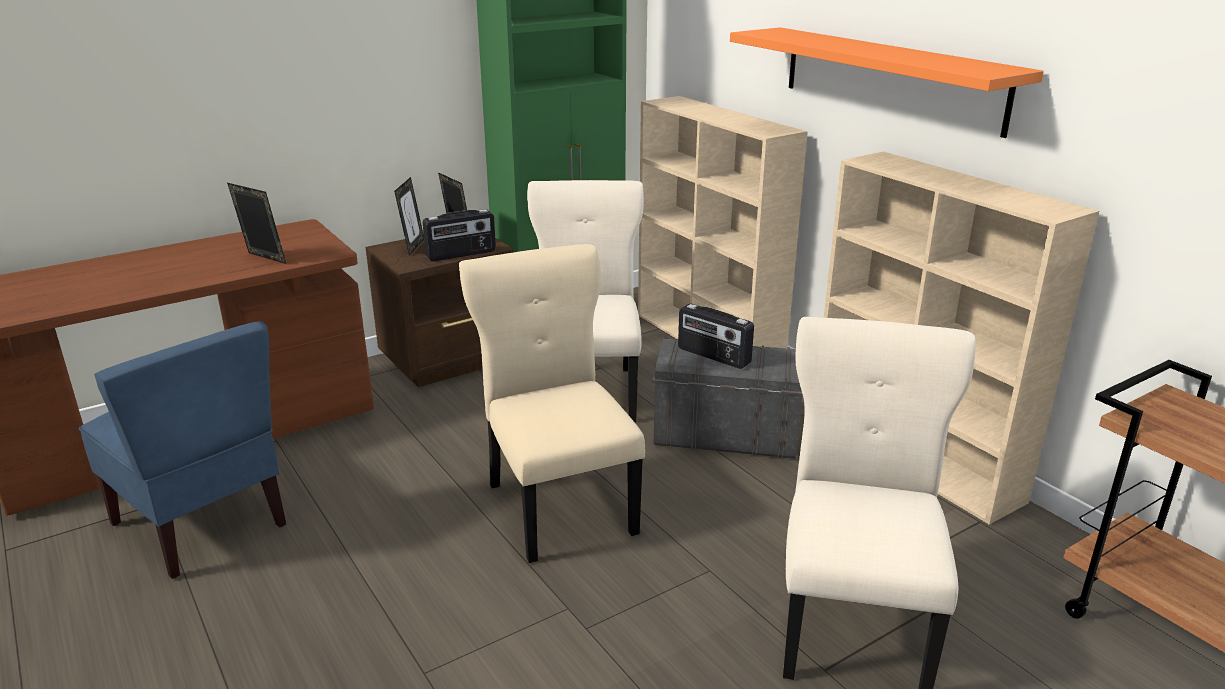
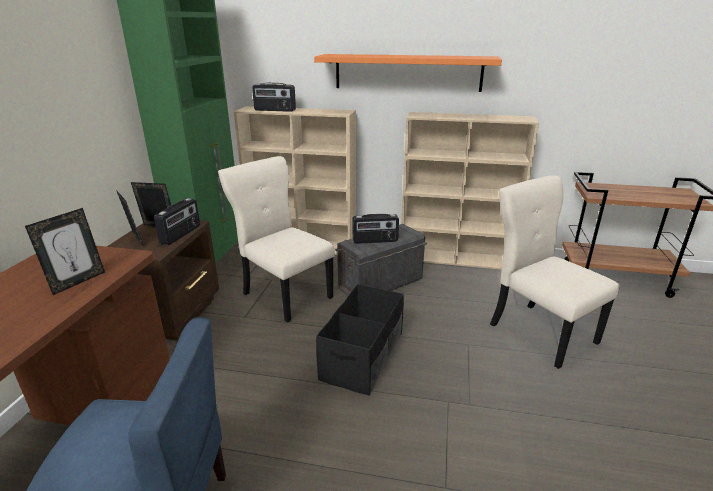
camera: 45 degrees left, 0 degrees up
picture frame [227,183,286,264] -> picture frame turned 135 degrees clockwise [25,208,105,295]
beige chair [459,244,645,563] -> black storage box [316,284,404,395]
none -> radio [252,83,296,112]

